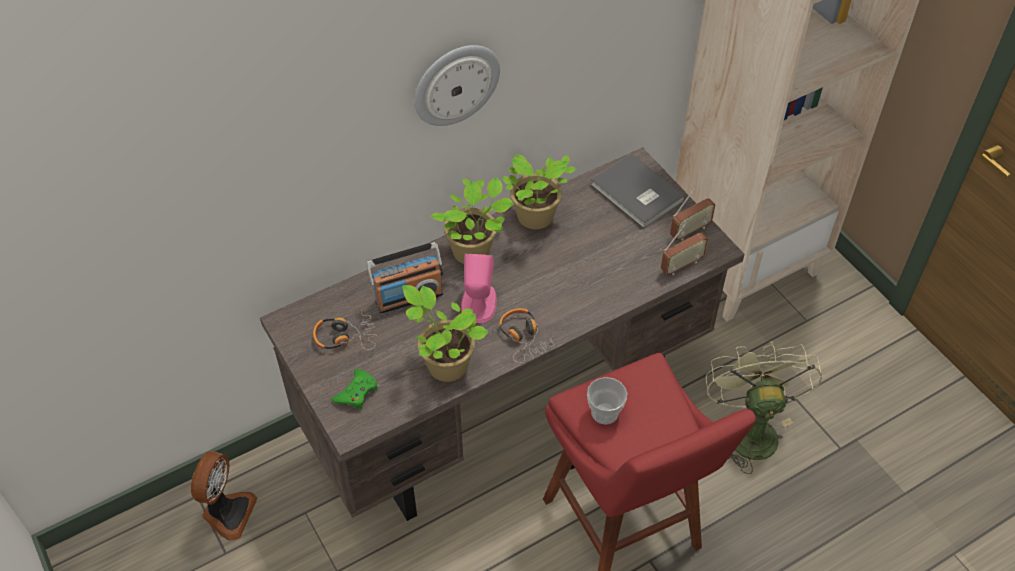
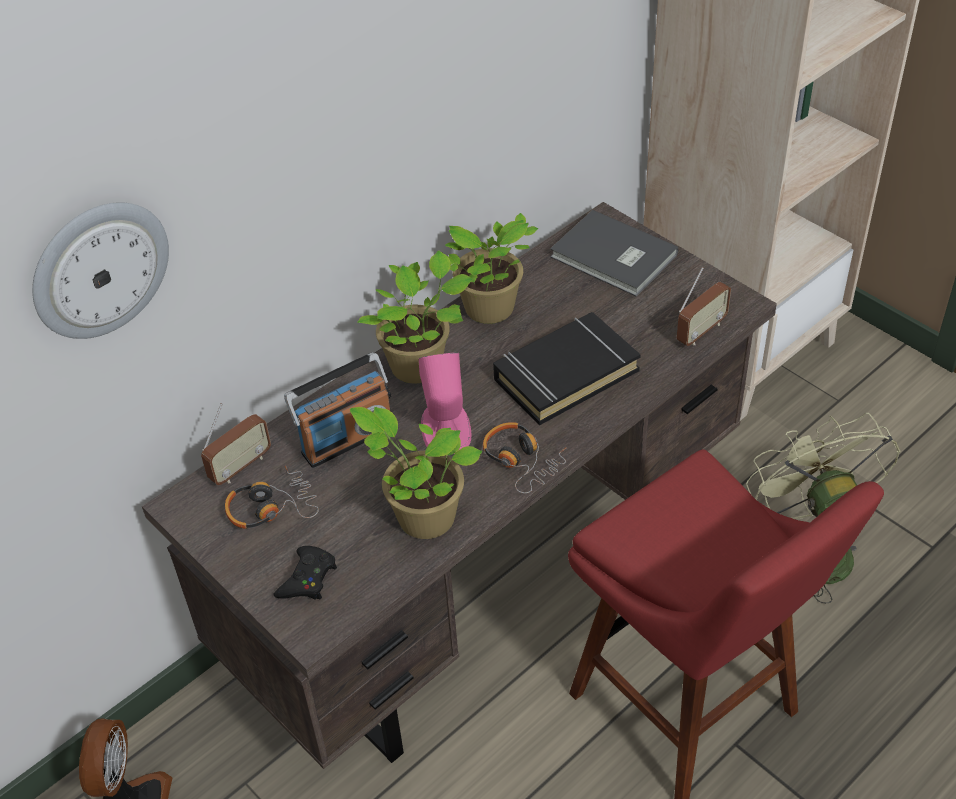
camera: 10 degrees left, 5 degrees down
green game controller [331,369,378,409] -> black game controller [273,546,337,600]
wall clock [414,45,500,126] -> wall clock moved to [32,202,169,339]
cup [587,377,628,425] -> none
radio [670,187,715,241] -> radio moved to [201,403,271,485]
none -> black book [493,312,641,425]

